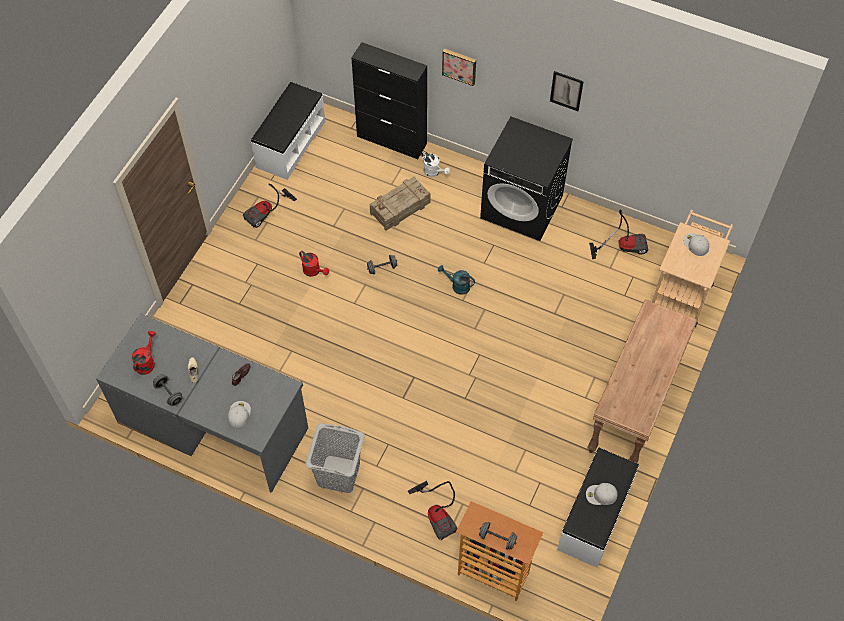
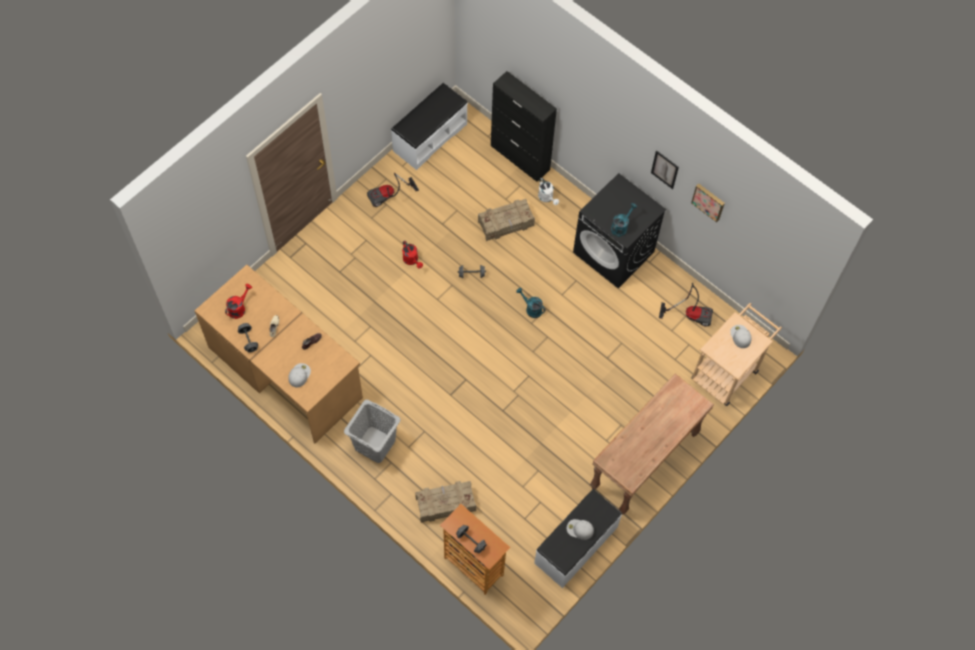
camera: 15 degrees right, 5 degrees up
grey desk [96,313,308,493] -> brown desk [195,265,363,443]
vacuum cleaner [408,481,458,540] -> crate [415,481,476,523]
picture [442,48,476,86] -> picture moved to [691,184,725,222]
none -> turquoise watering can [611,203,637,237]

